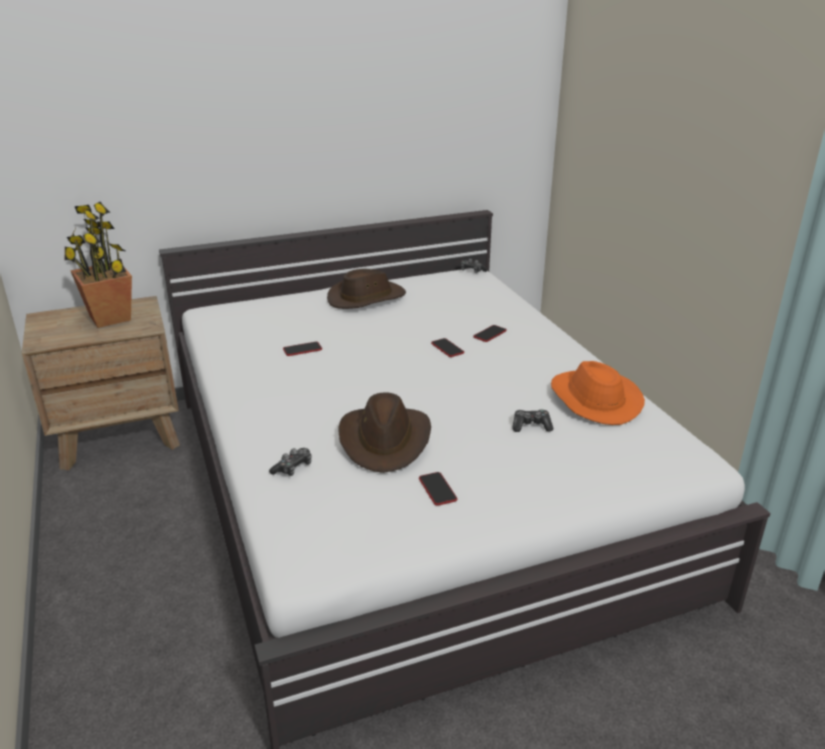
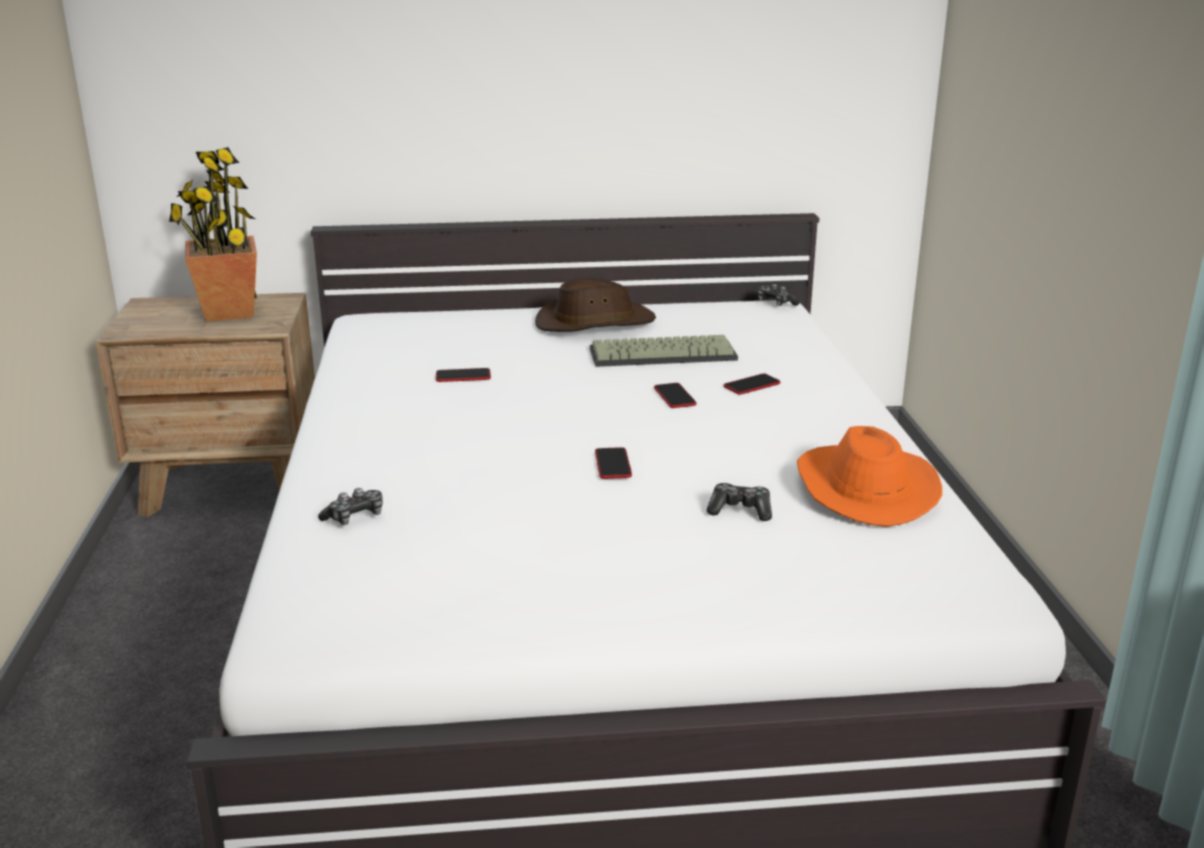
camera: 15 degrees right, 5 degrees down
brown hat [338,392,431,473] -> none
phone [419,472,457,506] -> phone moved to [595,447,632,479]
none -> keyboard [590,335,738,367]

